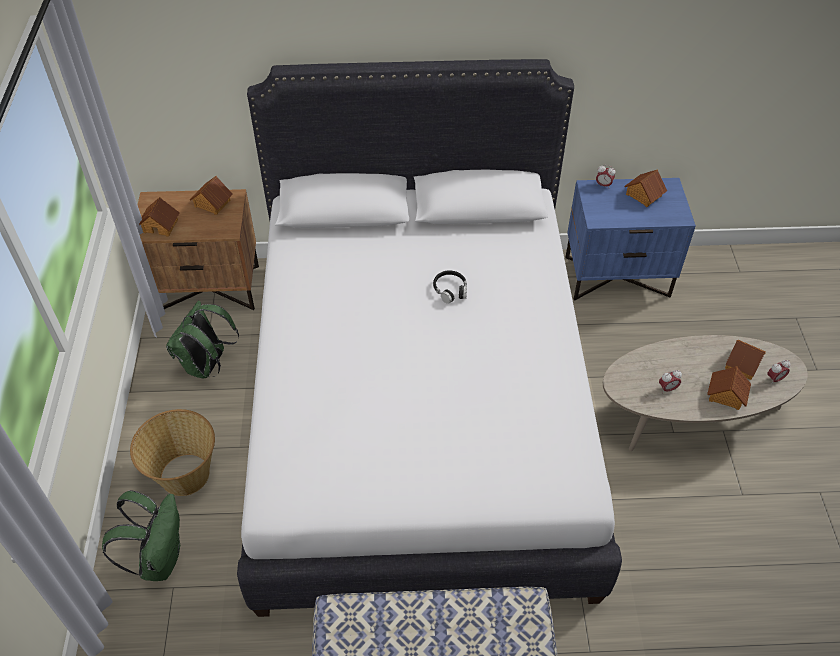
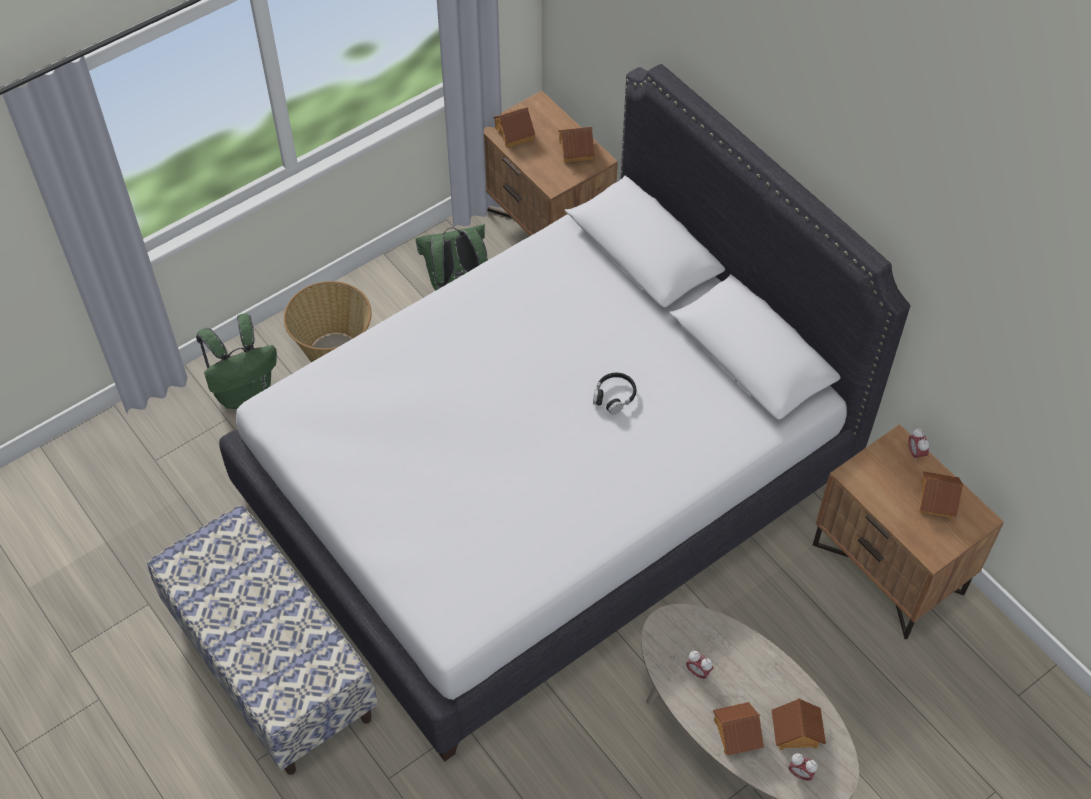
camera: 55 degrees right, 5 degrees up
blue nightstand [565,178,696,300] -> brown nightstand [813,424,1004,639]

